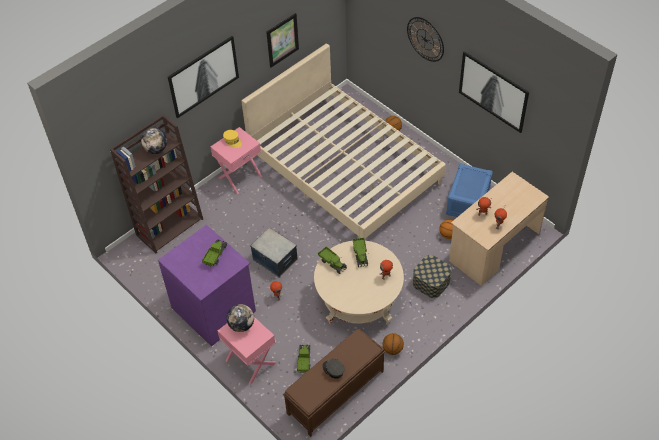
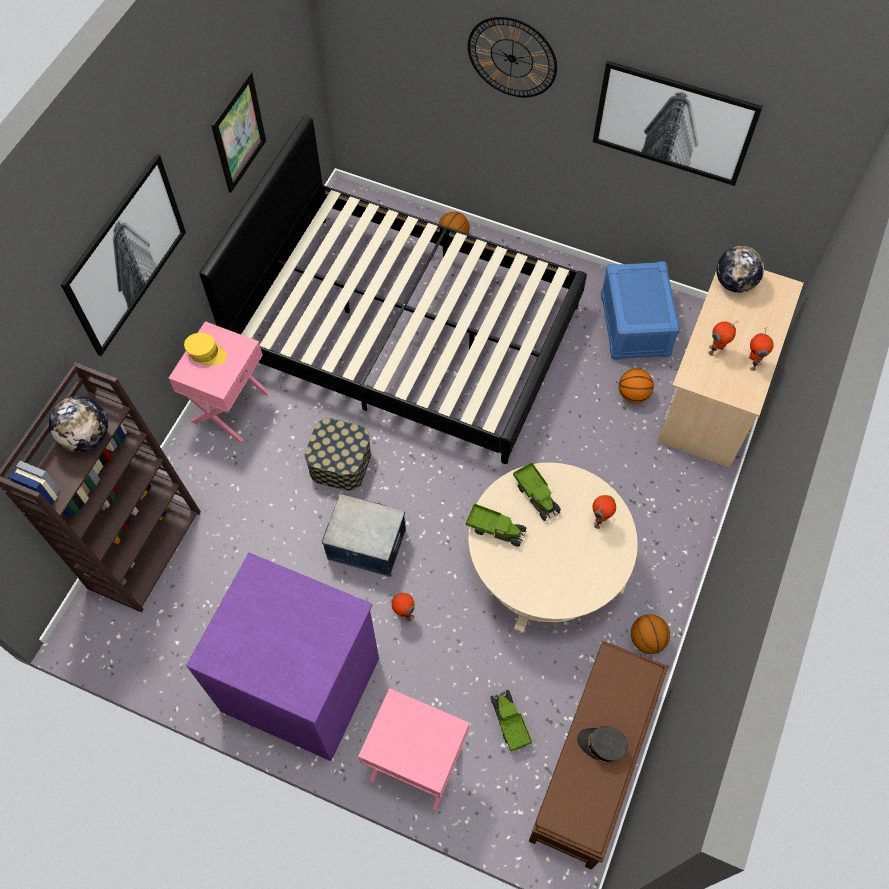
camera: 25 degrees left, 10 degrees up
toy truck [202,239,227,266] -> none
globe [226,304,254,332] -> globe moved to [716,246,764,293]
beige bed [241,44,446,241] -> black bed [199,116,587,464]
storage box [413,255,452,298] -> storage box moved to [305,418,371,491]

